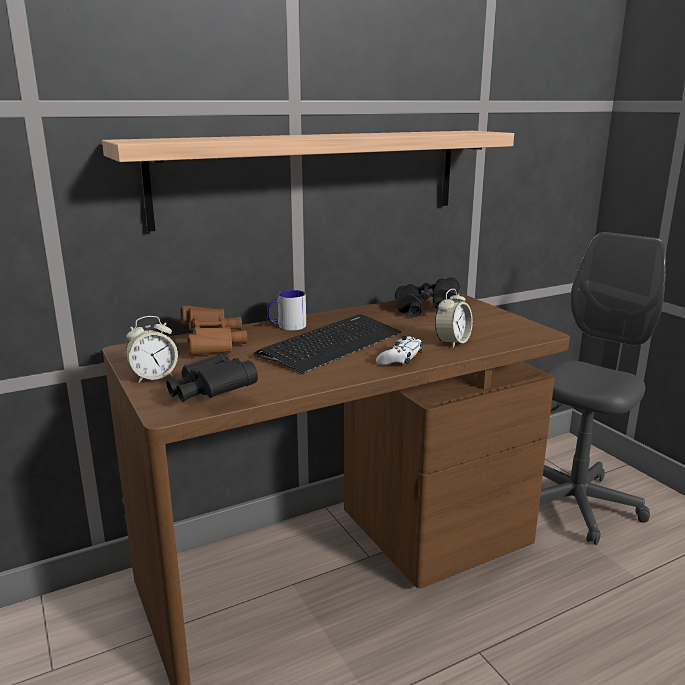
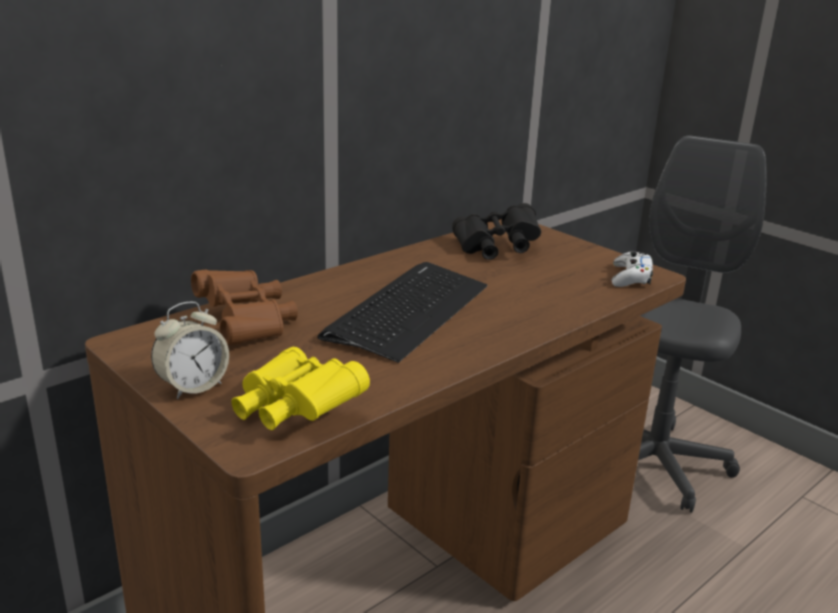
camera: 15 degrees left, 5 degrees up
shelf [102,131,514,232] -> none
black binoculars [167,354,258,402] -> yellow binoculars [231,347,370,430]
mug [267,290,306,331] -> none
white game controller [376,336,423,365] -> white game controller moved to [612,252,653,287]
alarm clock [435,289,473,347] -> none

